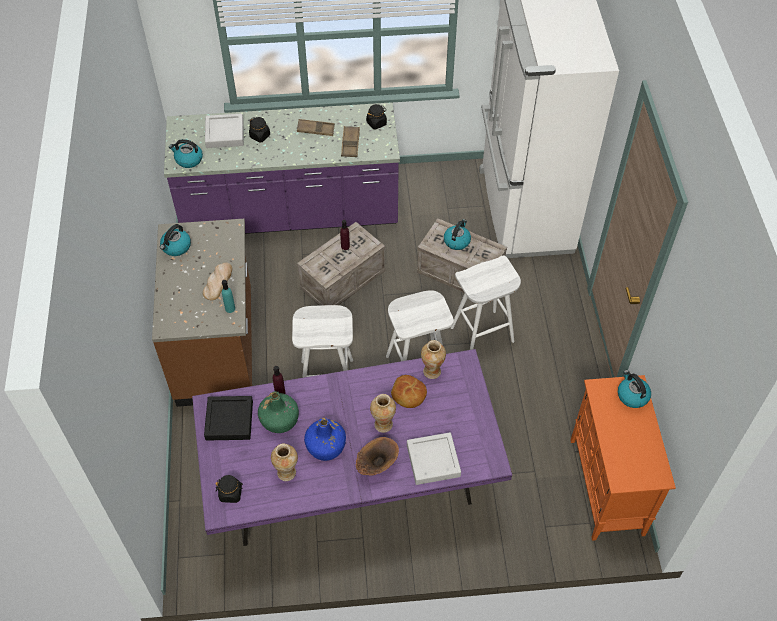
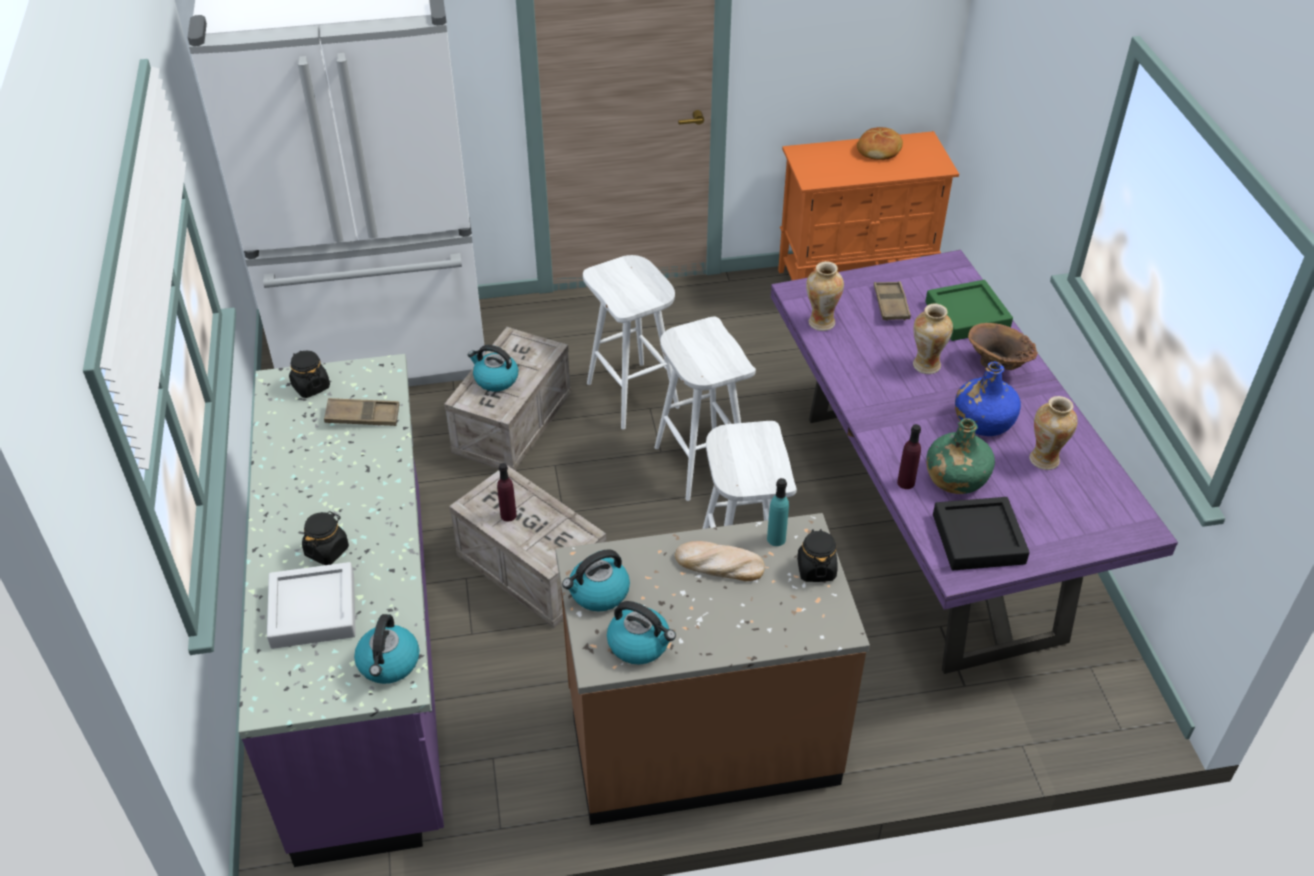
camera: 95 degrees left, 10 degrees down
black jar [215,475,243,503] -> black jar moved to [797,529,838,582]
brown tray [297,119,335,136] -> brown tray moved to [874,281,911,321]
bread [391,375,427,408] -> bread moved to [857,127,903,160]
grey tray [407,432,461,485] -> green tray [925,280,1013,341]
kettle [618,370,651,408] -> kettle moved to [562,549,630,611]

